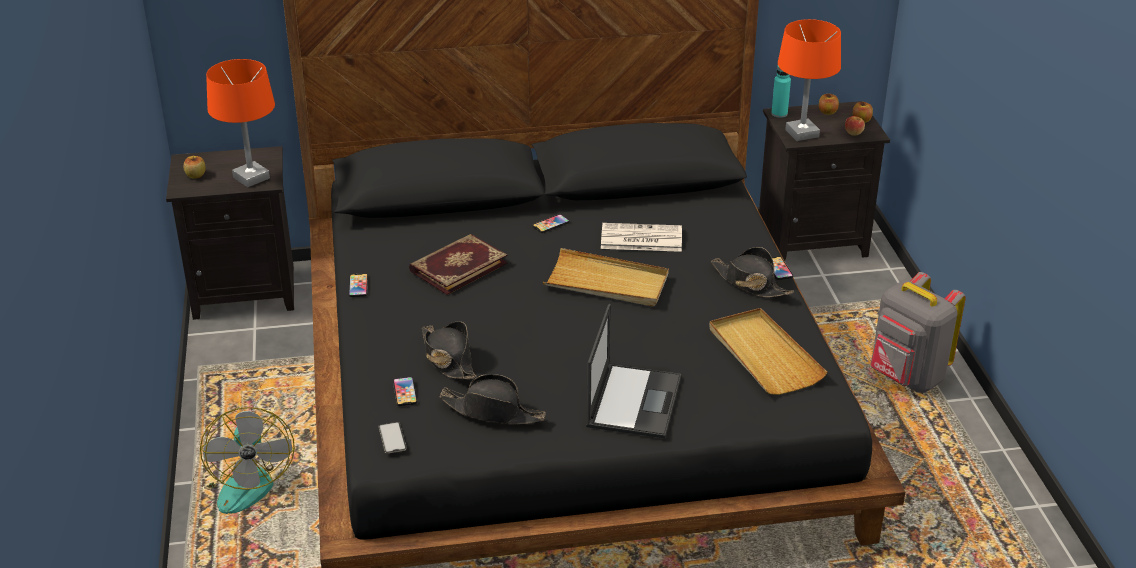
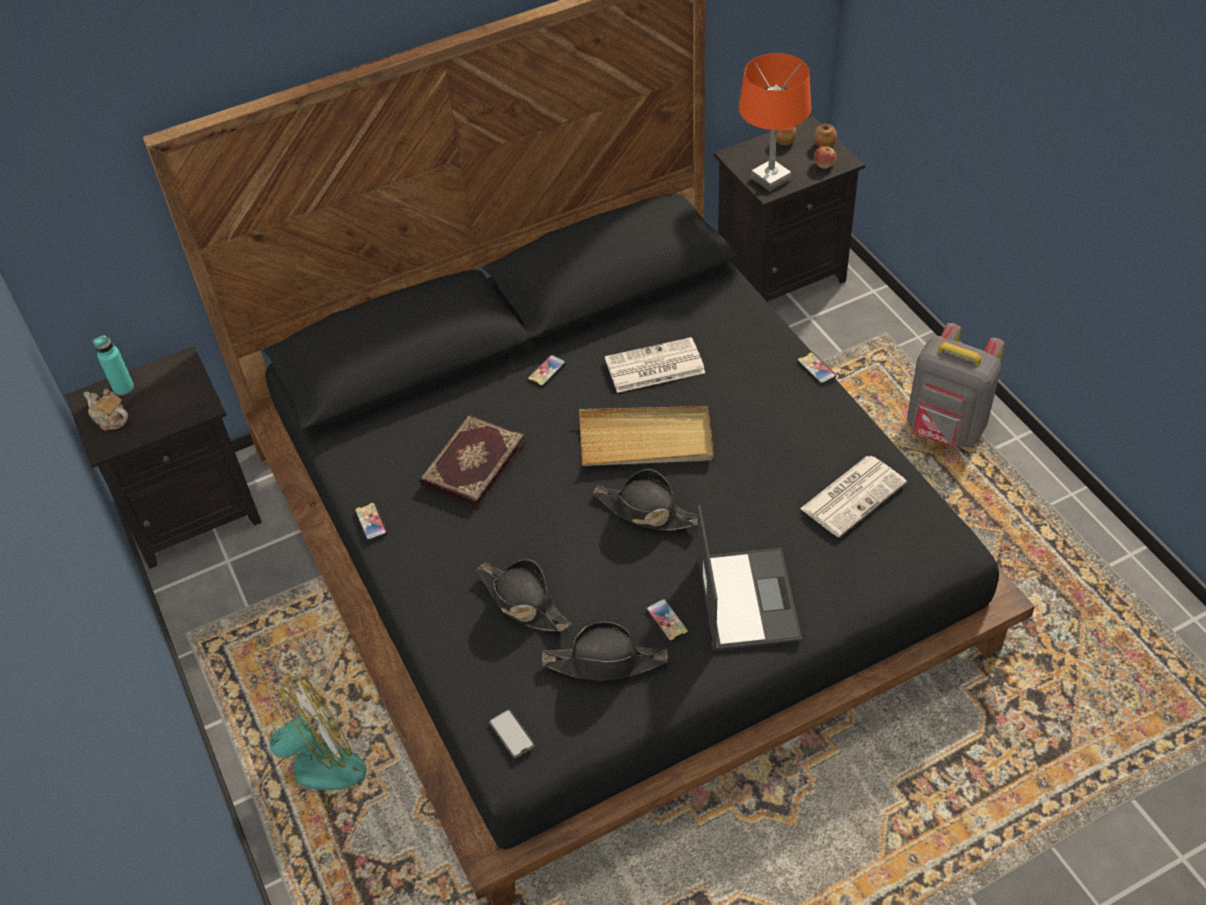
camera: 15 degrees left, 15 degrees up
apple [184,155,206,179] -> teapot [83,389,128,431]
fan [193,407,295,514] -> fan turned 90 degrees counterclockwise [260,676,366,829]
orange table lamp [206,59,275,187] -> none
phone [393,377,417,406] -> phone moved to [646,599,689,642]
beige tray [709,308,827,395] -> newspaper [800,456,907,537]
black hat [711,247,794,297] -> black hat moved to [593,469,698,530]
turquoise bottle [771,66,791,118] -> turquoise bottle moved to [93,335,134,395]

